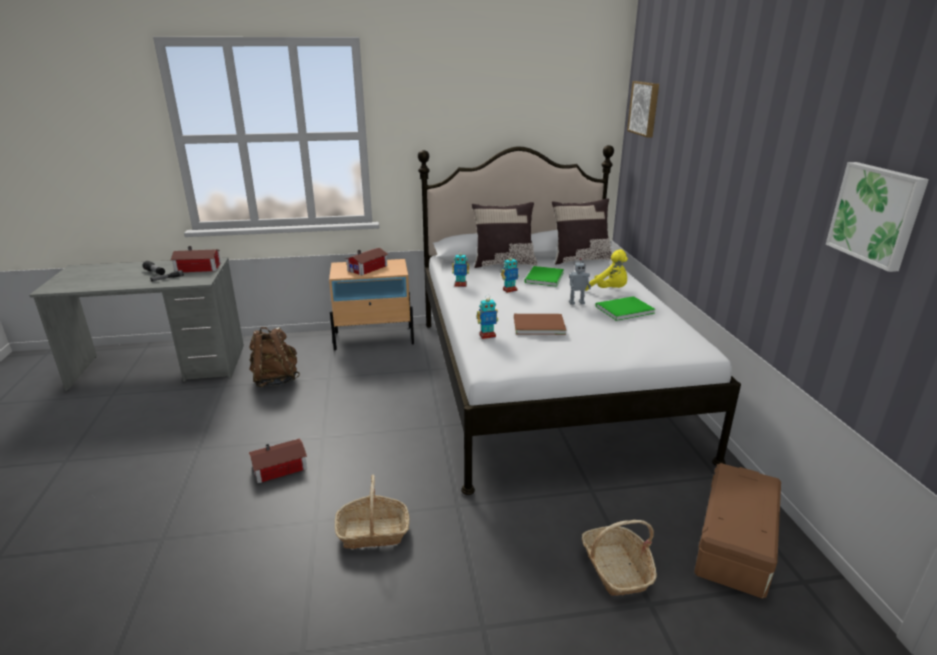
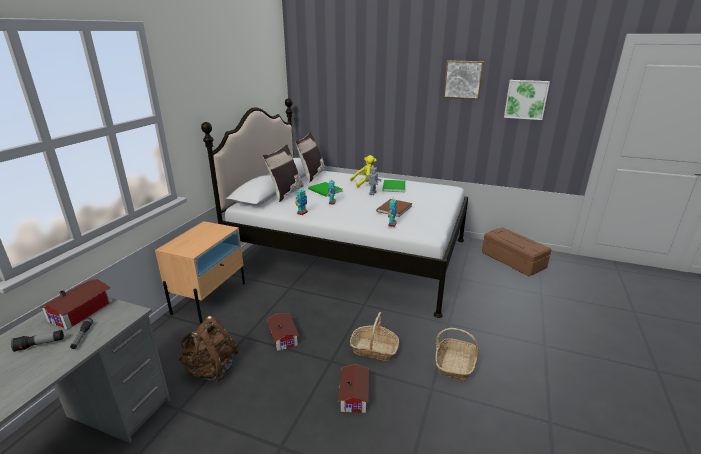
camera: 60 degrees left, 0 degrees up
toy house [346,248,388,276] -> toy house moved to [267,313,299,351]
basket [582,520,657,596] -> basket moved to [350,312,399,361]
picture [627,81,659,138] -> picture moved to [443,60,484,100]

